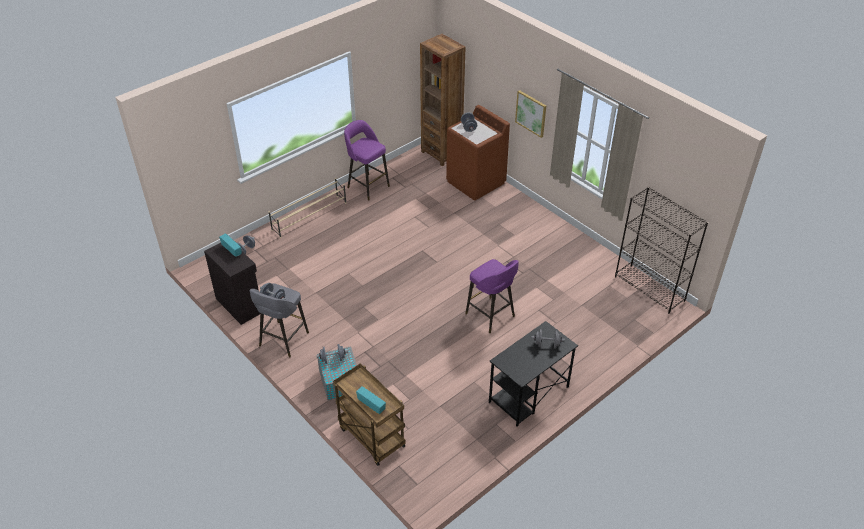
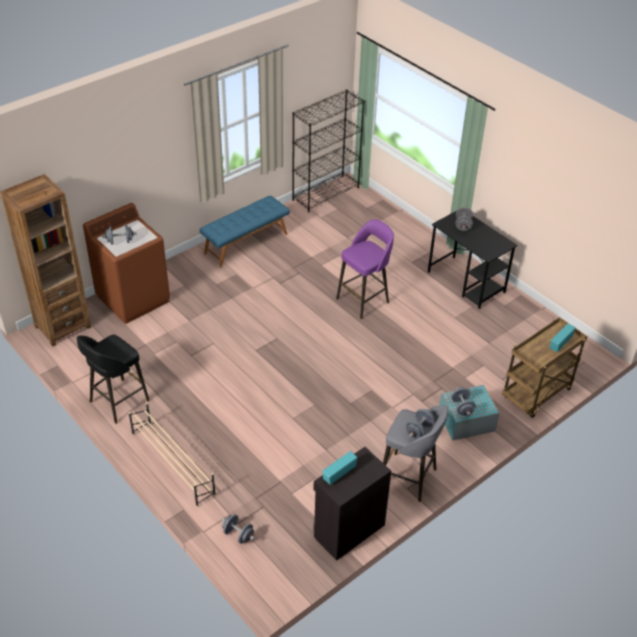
camera: 90 degrees left, 0 degrees up
purple stool [344,120,390,201] -> black stool [77,335,150,424]
picture [515,90,546,138] -> none
none -> blue bench [199,195,290,268]

